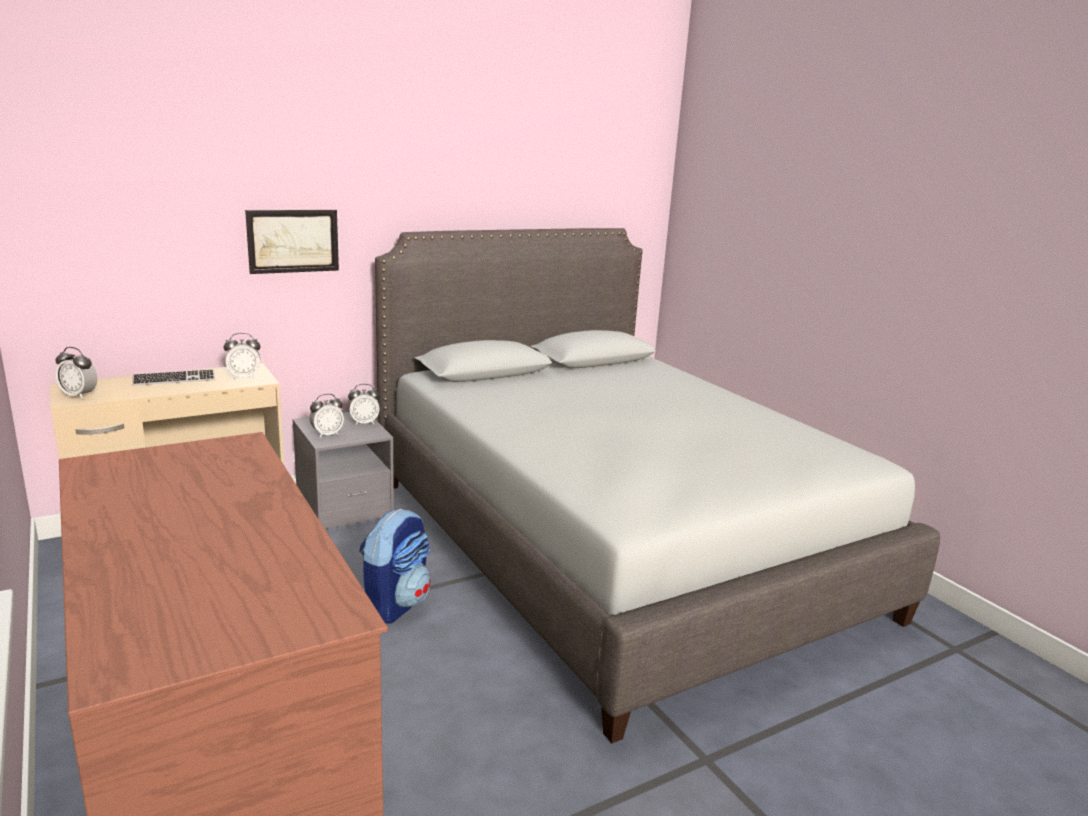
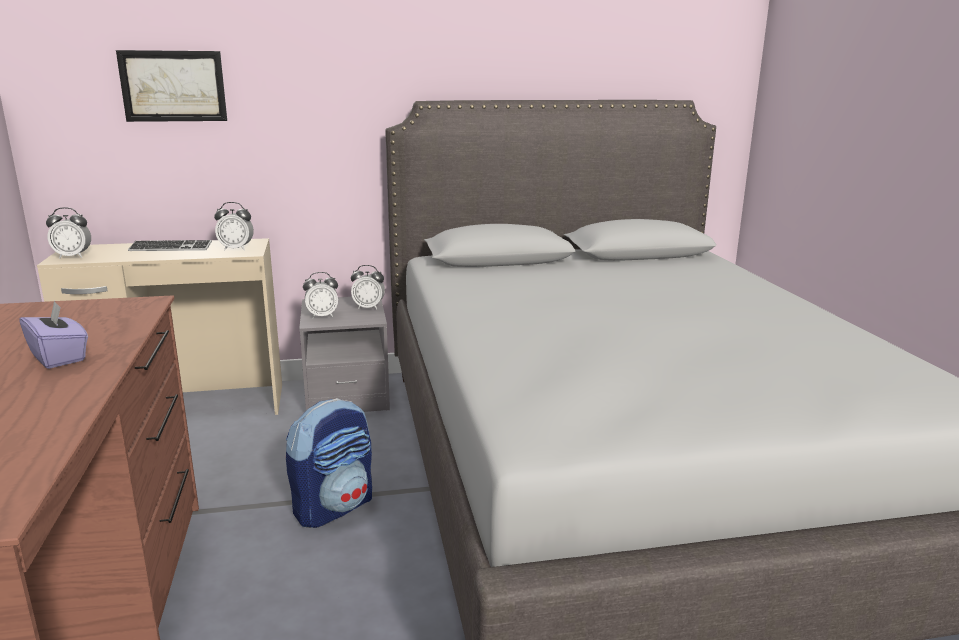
camera: 20 degrees right, 0 degrees up
alarm clock [55,347,97,399] -> alarm clock turned 45 degrees counterclockwise [46,207,91,258]
picture [245,210,339,274] -> picture moved to [116,50,227,122]
none -> purple tissue box [19,300,88,369]

